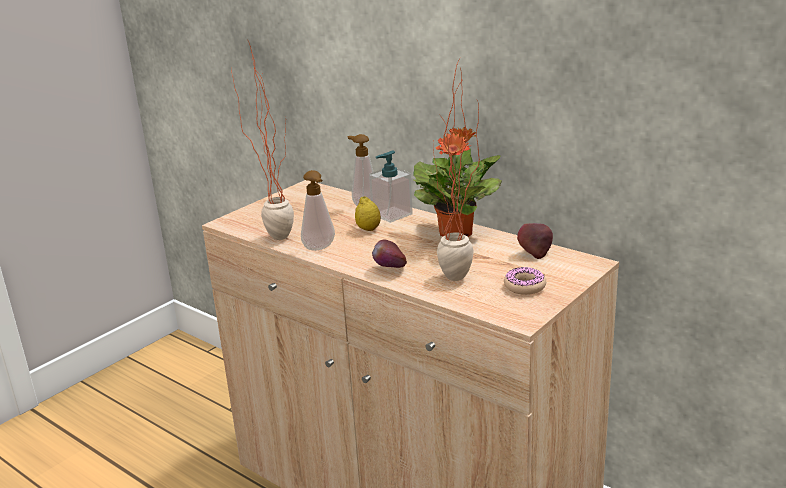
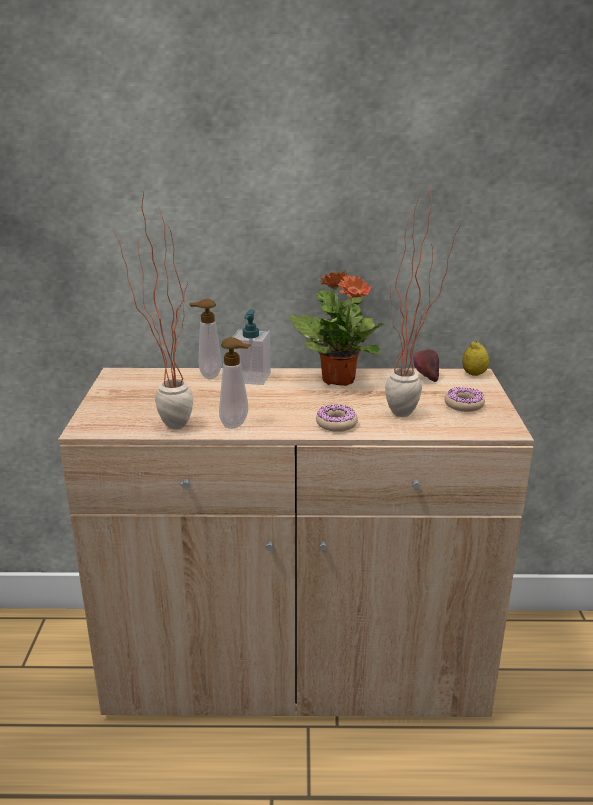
camera: 40 degrees left, 0 degrees up
lemon [355,196,381,231] -> lemon moved to [462,341,489,376]
apple [372,239,407,268] -> donut [316,404,358,432]

